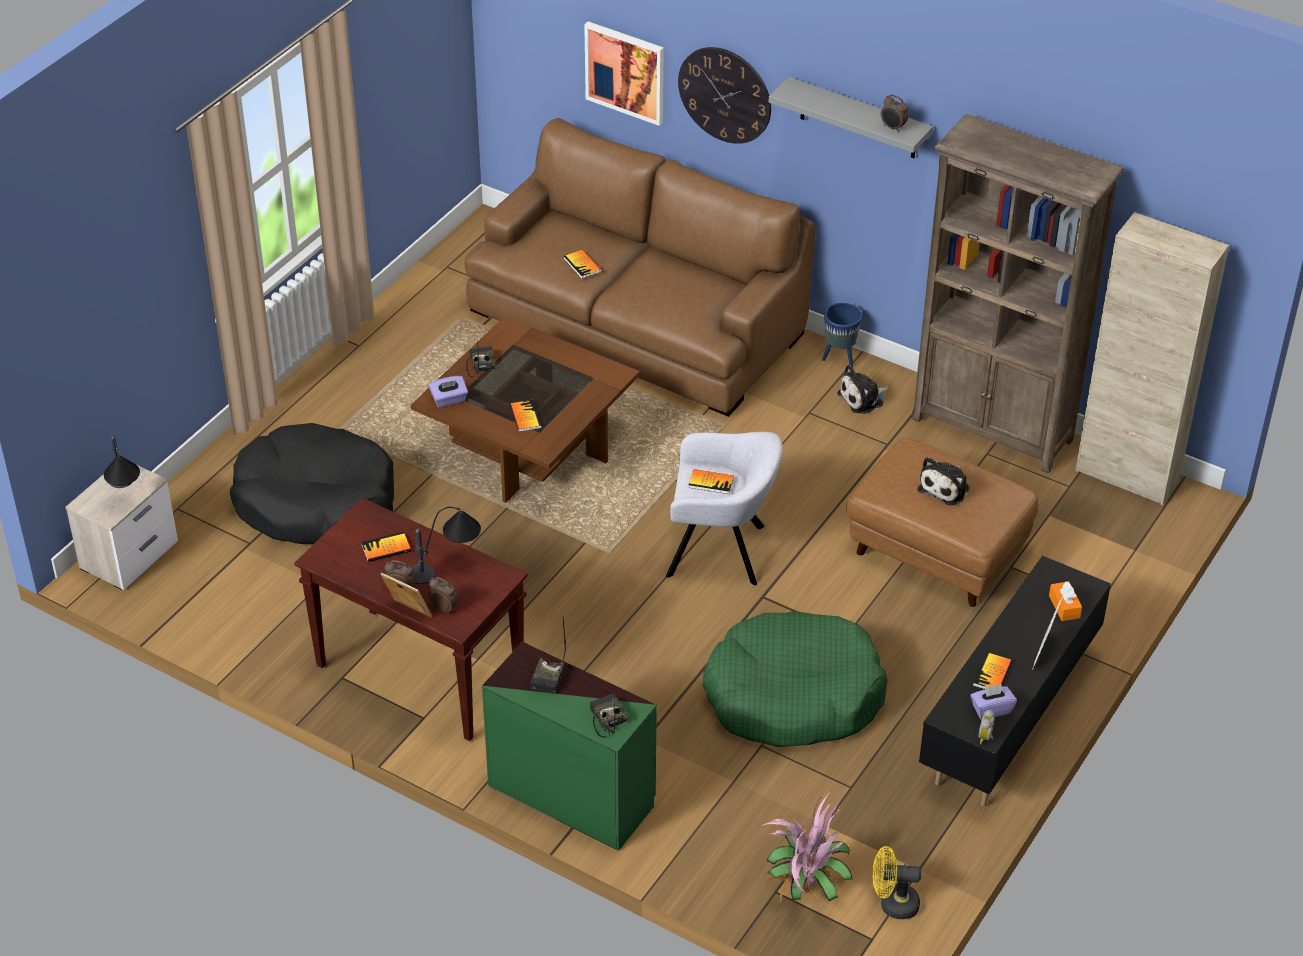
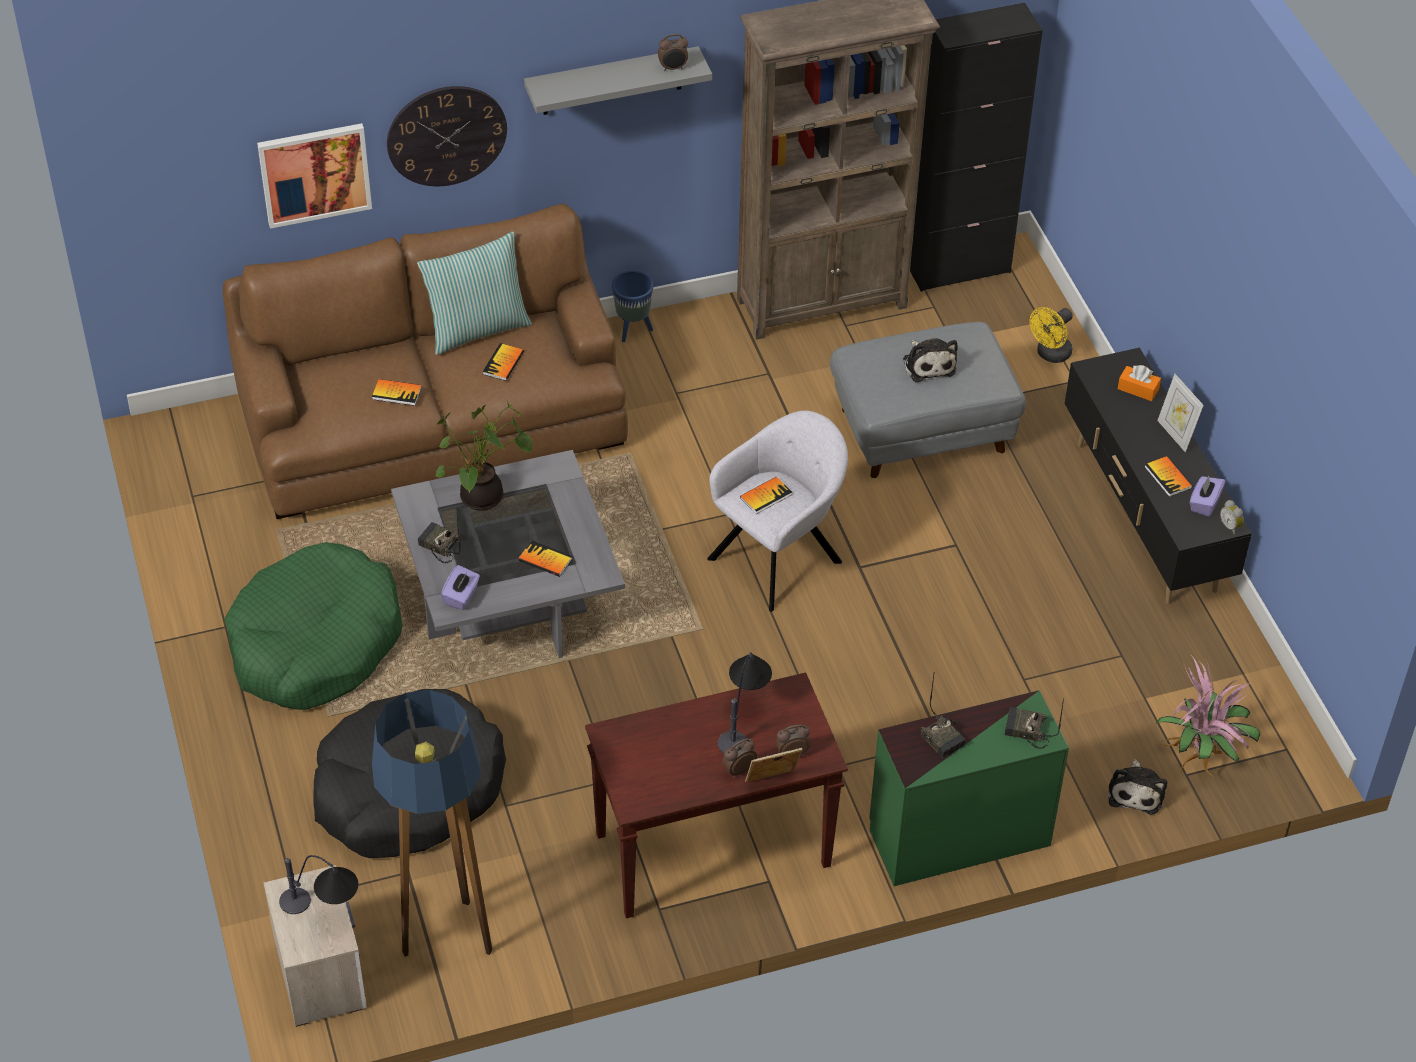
camera: 50 degrees left, 5 degrees up
book [361,532,411,562] -> book moved to [483,343,524,381]
brown coffee table [411,316,640,503] -> grey coffee table [391,450,625,658]
green dog bed [703,611,888,747] -> green dog bed moved to [225,542,403,710]
plush toy [837,365,889,414] -> plush toy moved to [1108,759,1167,814]
brown ottoman [846,438,1039,607] -> grey ottoman [830,322,1026,478]
yellow fan [872,846,921,919] -> yellow fan moved to [1029,307,1073,363]
beige cabinet [1075,212,1229,505] -> black cabinet [910,3,1043,292]
none -> floor lamp [372,690,492,957]
none -> pillow [417,232,532,355]
none -> potted plant [436,399,533,511]

